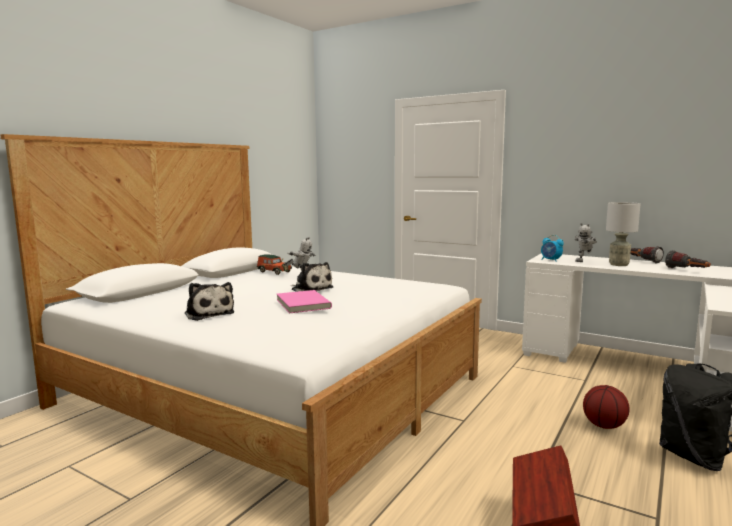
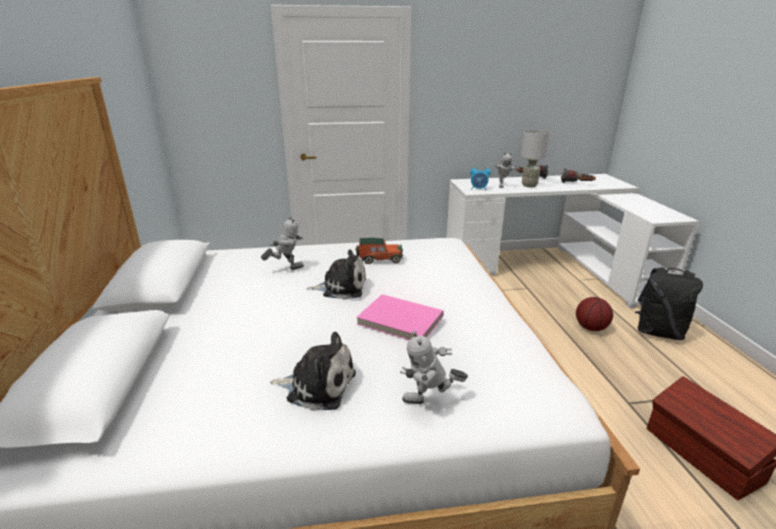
camera: 40 degrees left, 15 degrees up
toy car [257,254,292,275] -> toy car moved to [355,238,403,264]
none -> toy robot [400,331,468,404]

